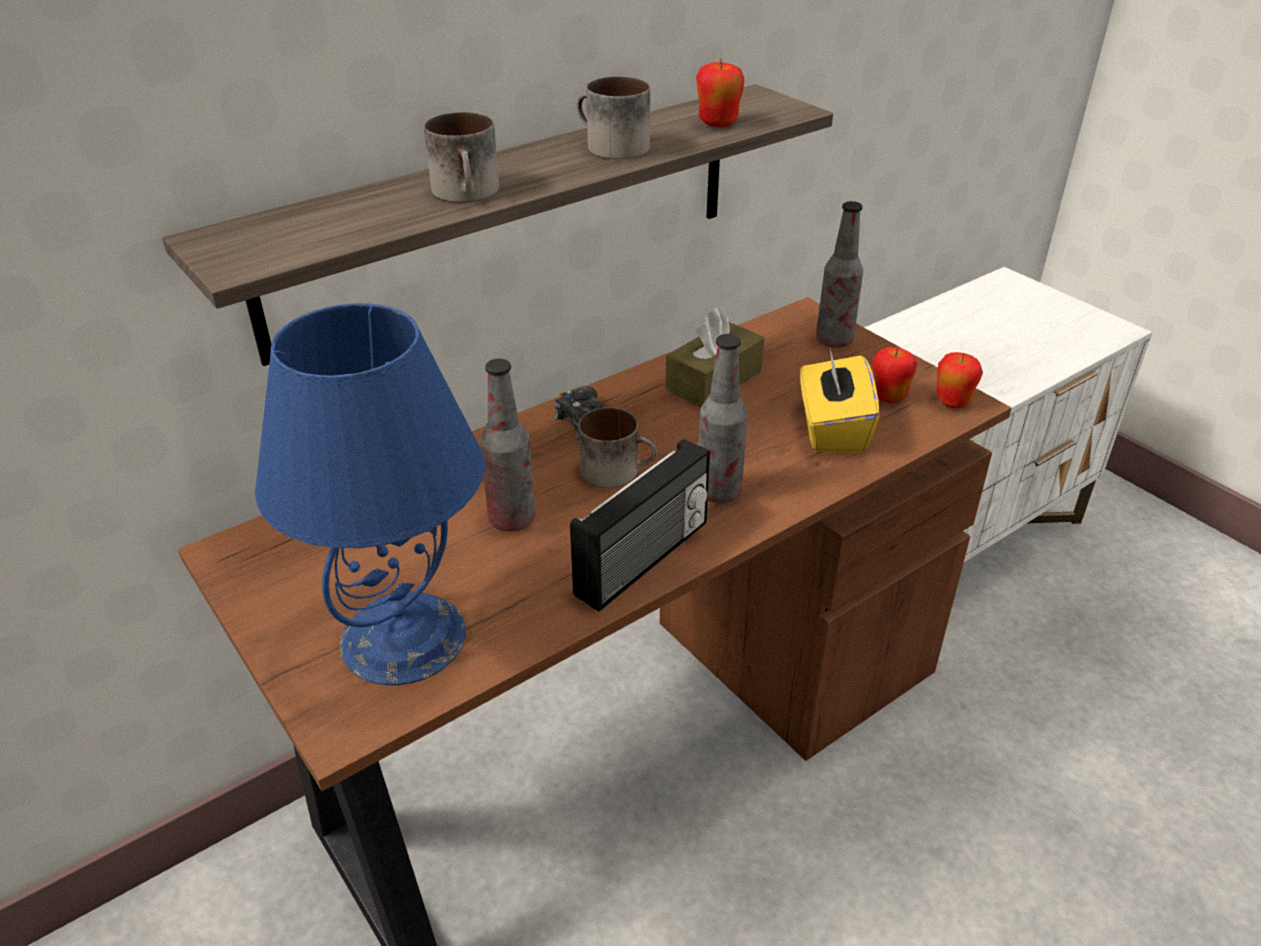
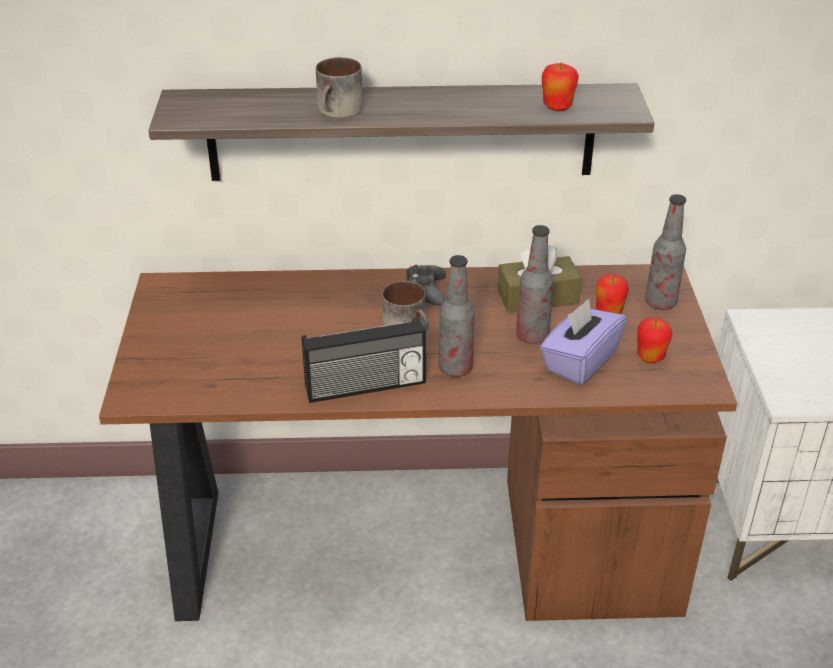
camera: 35 degrees right, 0 degrees up
blue table lamp [255,303,485,685] -> none
bottle [480,359,536,531] -> bottle moved to [516,225,554,344]
mug [577,76,650,159] -> none
yellow tissue box [800,348,879,453] -> purple tissue box [540,299,627,385]
apple [936,352,983,408] -> apple moved to [595,274,629,314]

